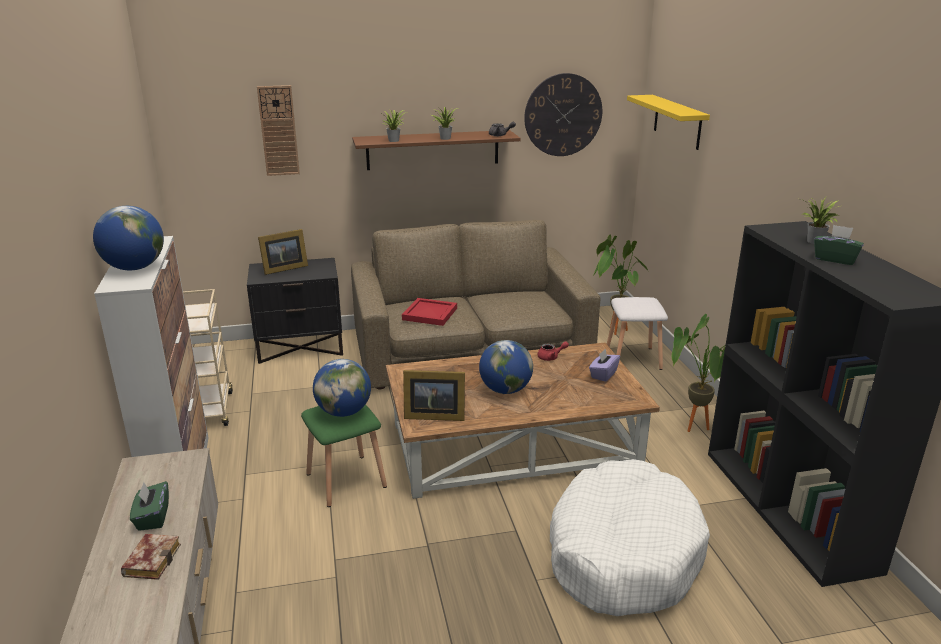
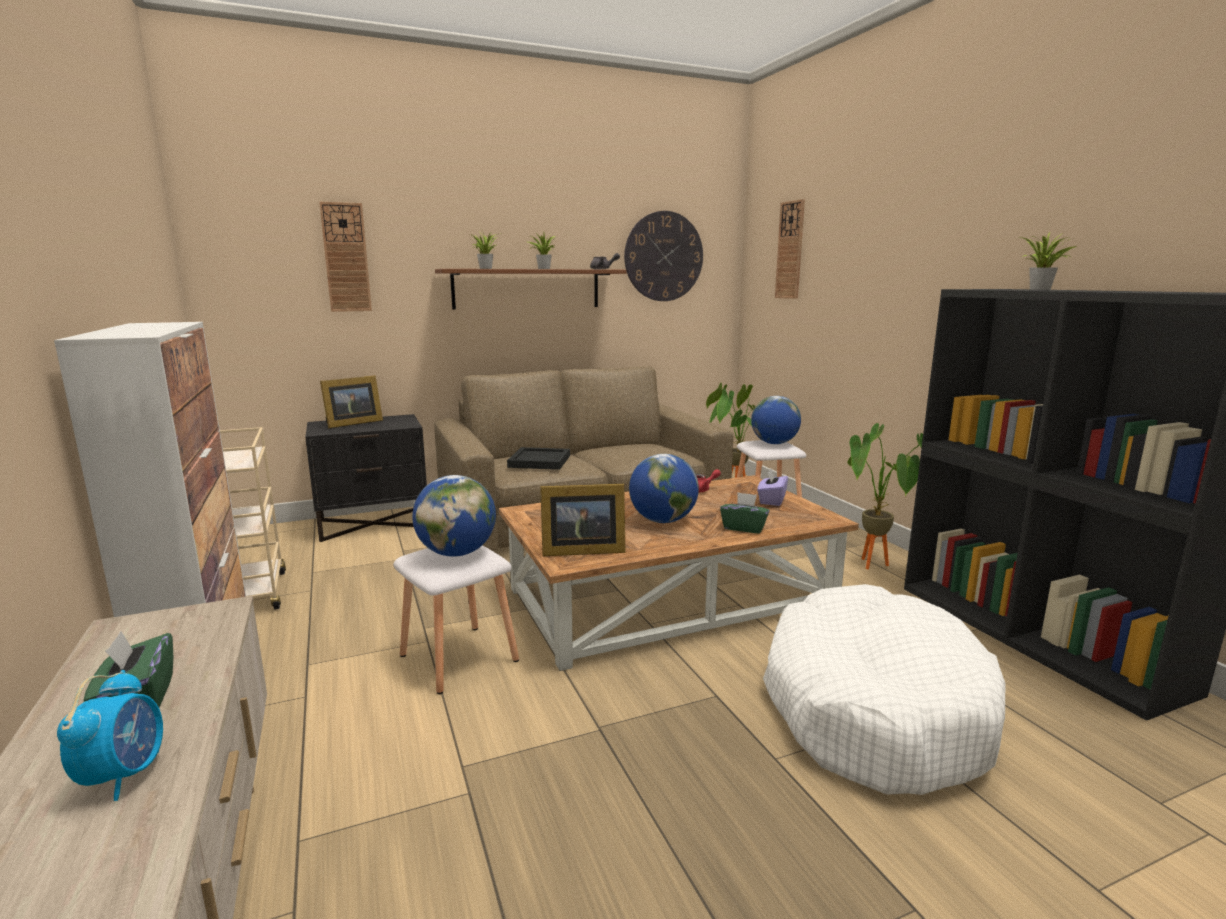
camera: 10 degrees left, 10 degrees down
globe [93,206,164,270] -> globe moved to [751,396,801,444]
book [121,534,181,580] -> alarm clock [57,670,163,801]
green stool [301,404,387,507] -> white stool [393,545,519,694]
red tray [402,298,457,326] -> black tray [507,447,570,470]
yellow shelf [627,95,710,150] -> wall clock [775,199,805,299]
green tissue box [814,225,864,265] -> green tissue box moved to [720,492,770,533]

